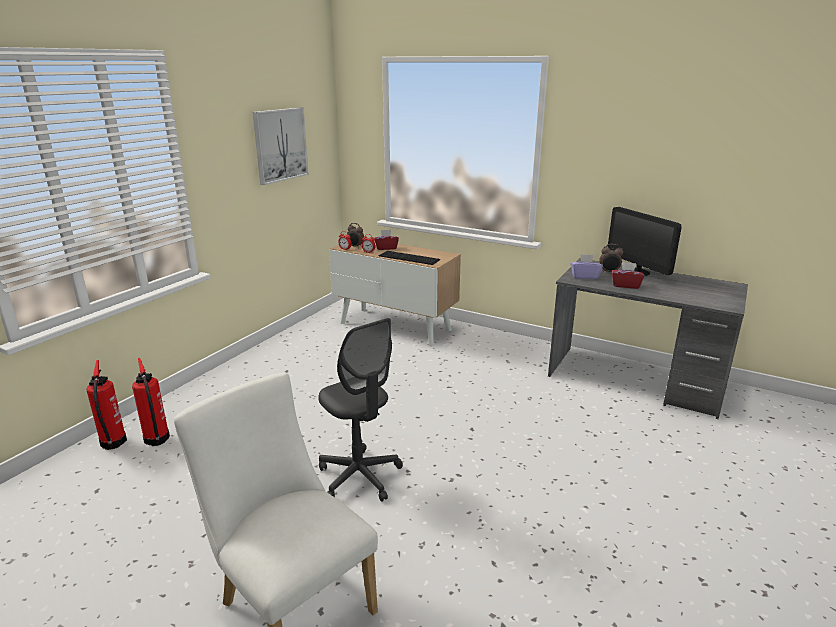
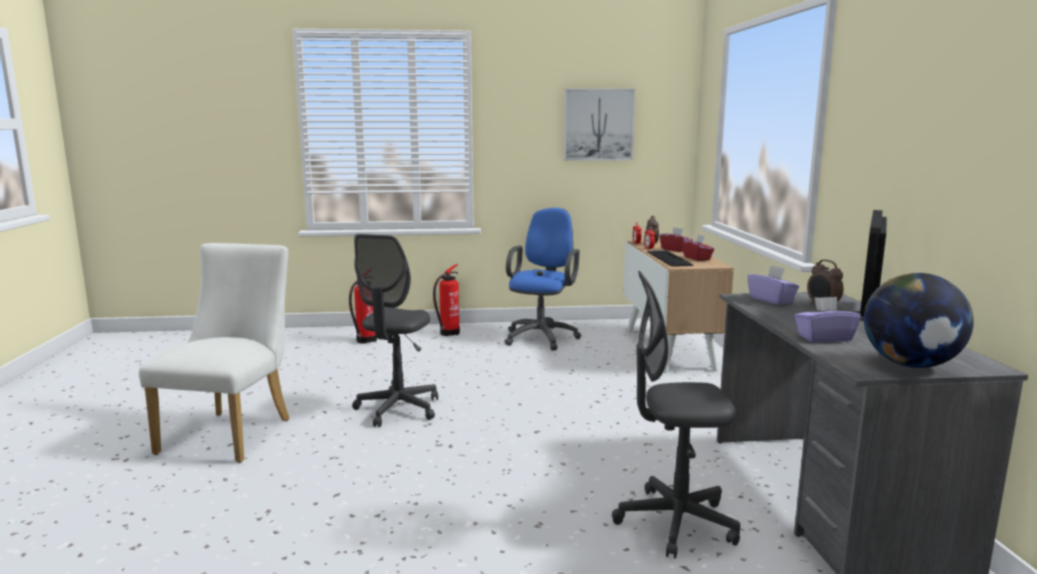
camera: 55 degrees right, 10 degrees down
fire extinguisher [86,360,127,450] -> fire extinguisher moved to [433,264,460,336]
red tissue box [612,262,644,289] -> red tissue box moved to [682,234,714,261]
none -> blue office chair [504,208,581,351]
none -> grey office chair [612,271,740,559]
none -> purple tissue box [794,297,861,343]
none -> globe [864,273,974,368]

